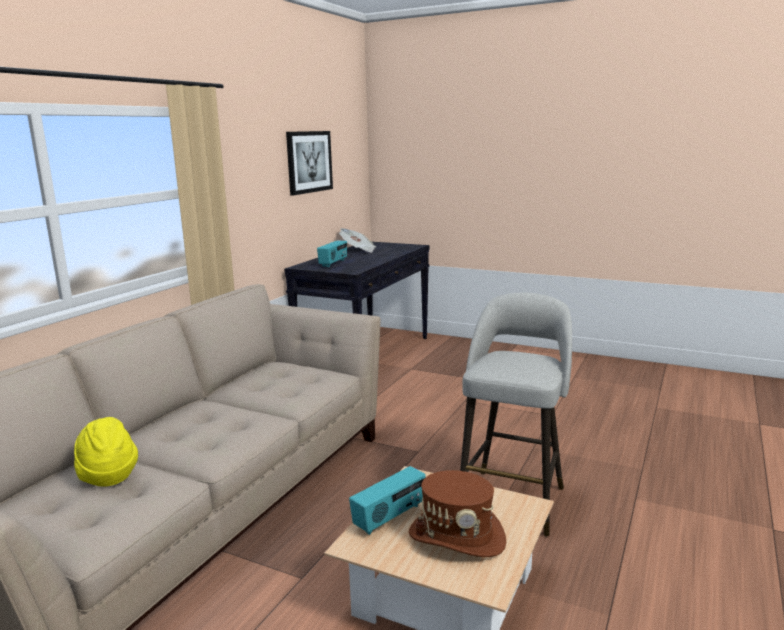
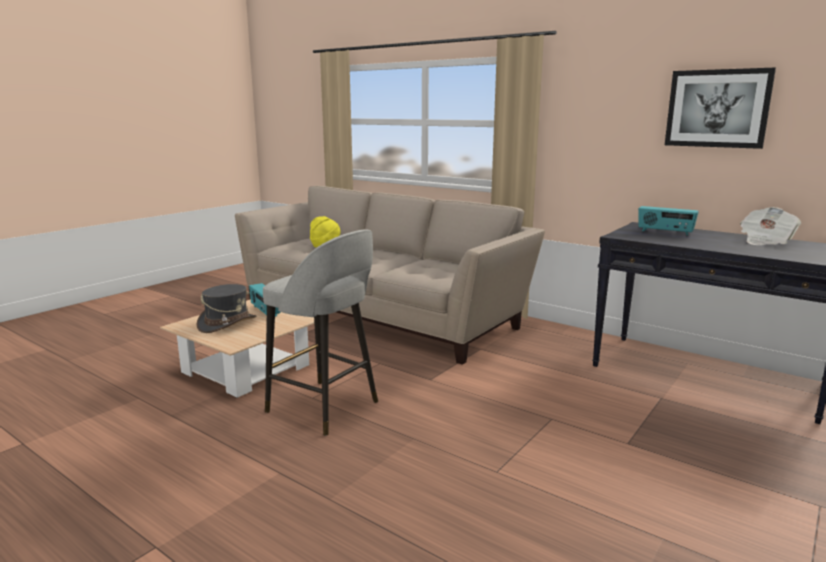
camera: 100 degrees right, 0 degrees up
brown hat [409,470,506,557] -> grey hat [196,284,257,333]

